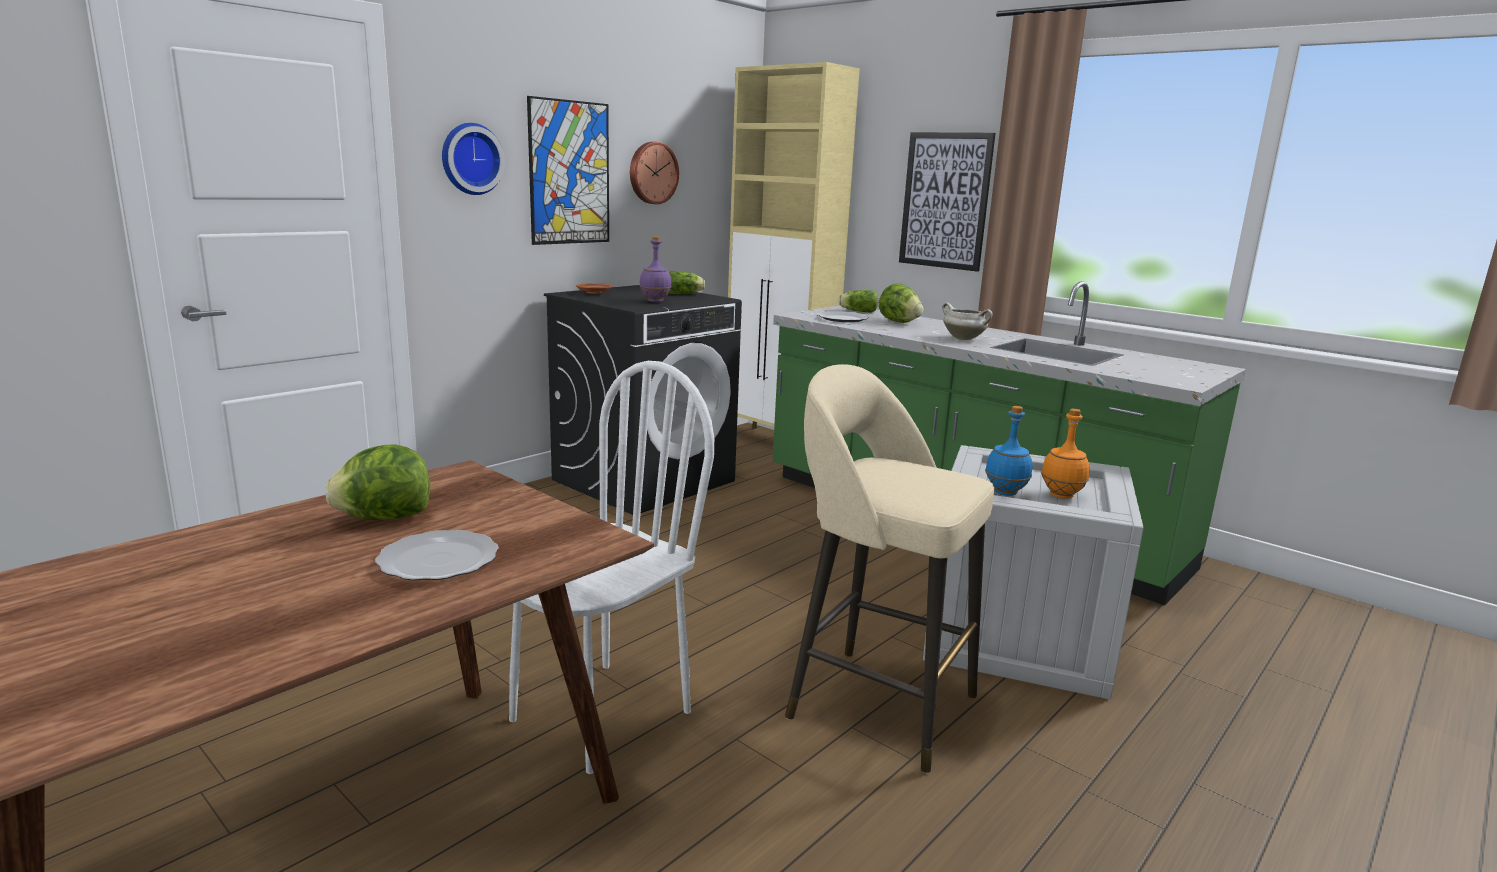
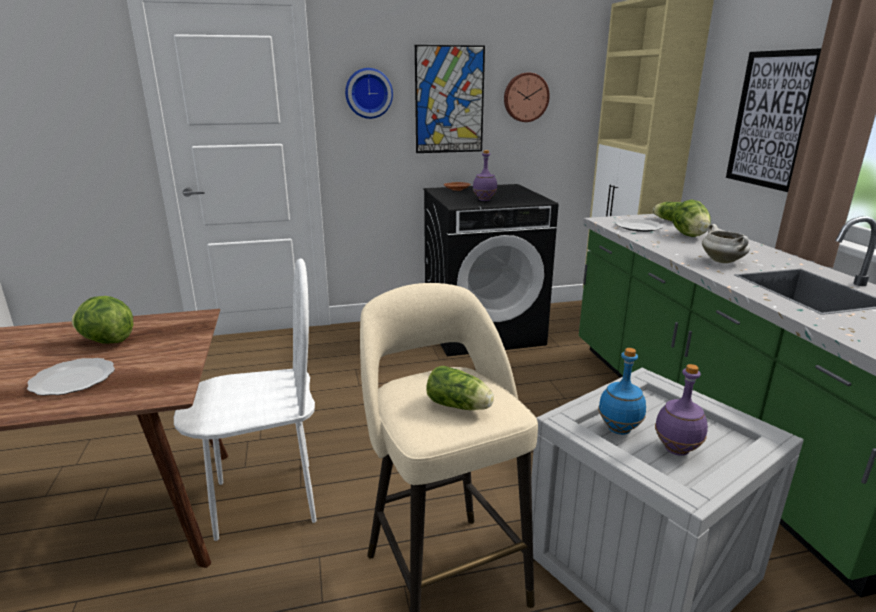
camera: 35 degrees right, 5 degrees up
lettuce [669,271,706,294] -> lettuce moved to [426,366,494,410]
orange bottle [1041,409,1090,499] -> purple bottle [655,364,708,456]

